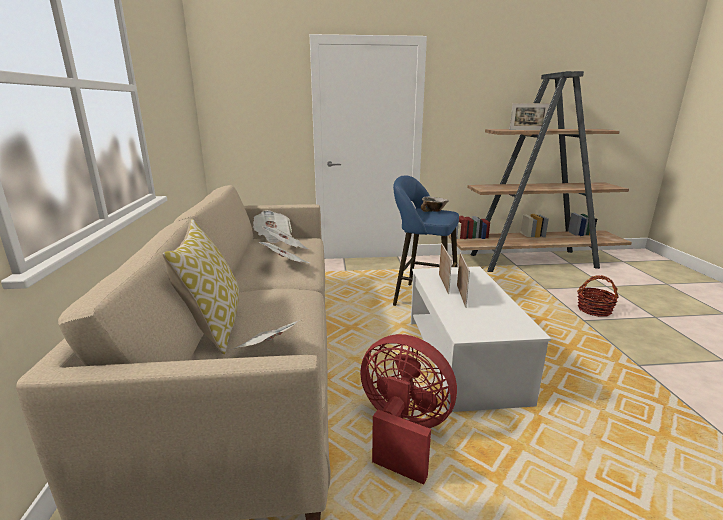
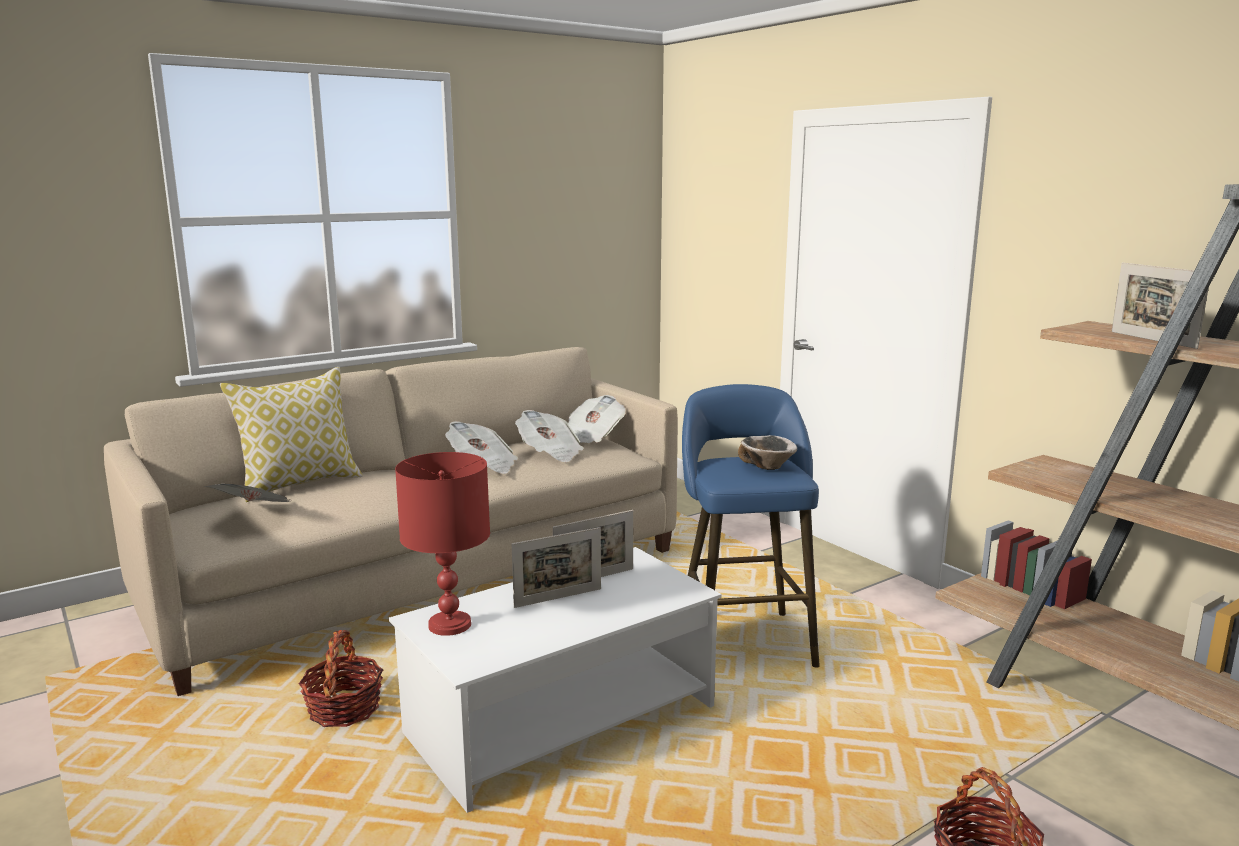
camera: 60 degrees right, 5 degrees down
red fan [360,334,457,485] -> basket [299,630,383,727]
none -> red table lamp [395,452,490,636]

